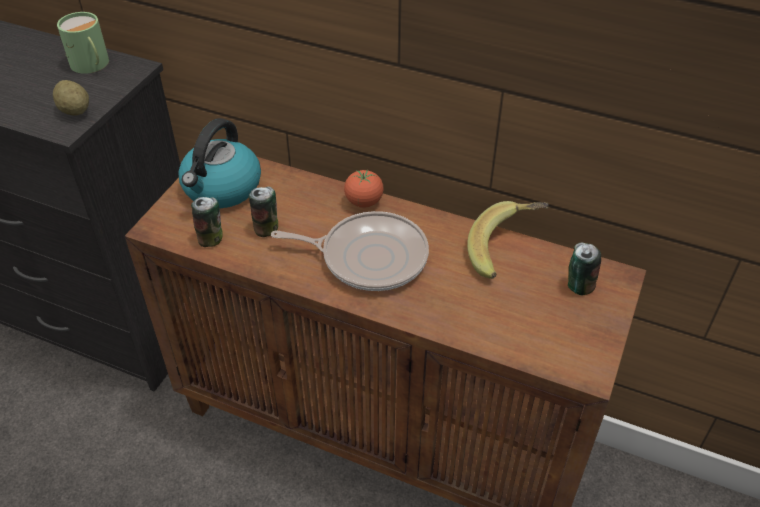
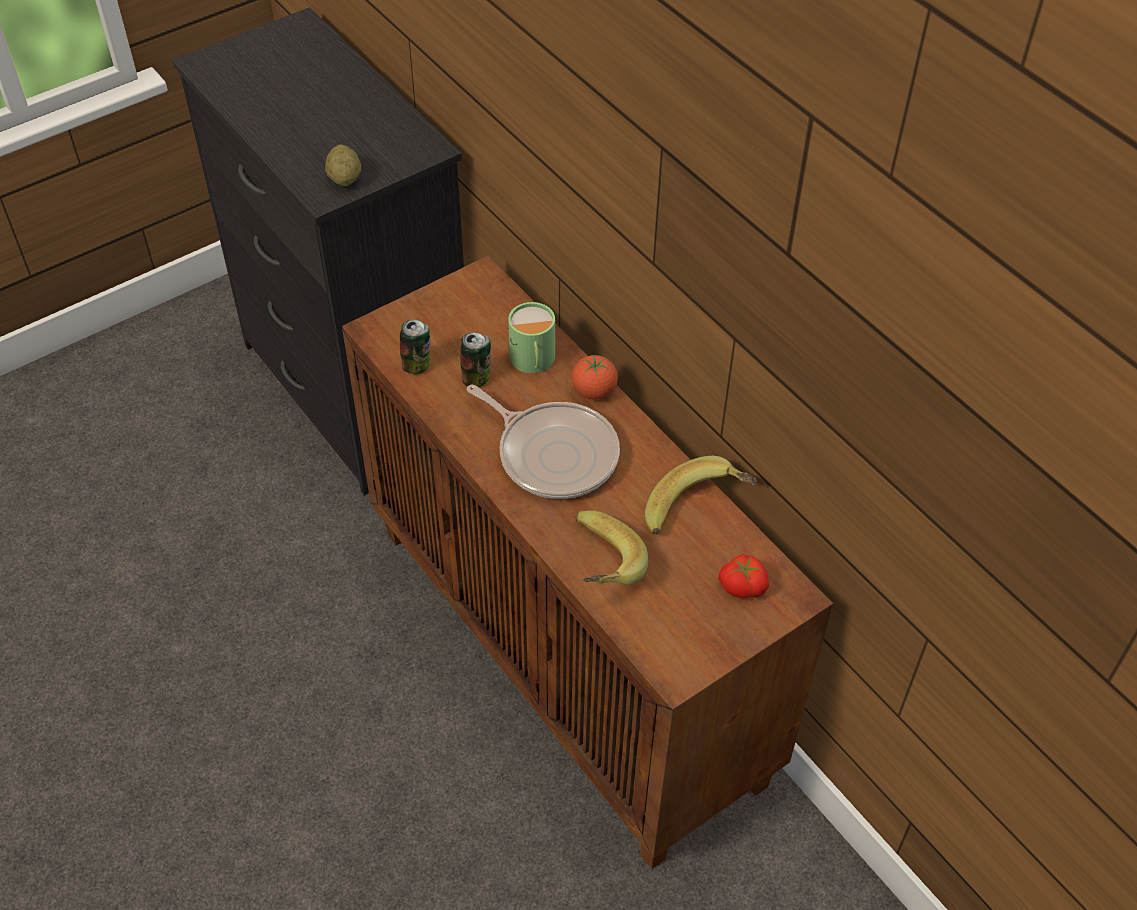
camera: 30 degrees right, 5 degrees up
green mug [57,12,109,74] -> green mug moved to [508,302,555,373]
kettle [178,118,261,208] -> none
can [568,242,601,295] -> tomato [718,554,769,598]
none -> banana [575,510,648,585]

